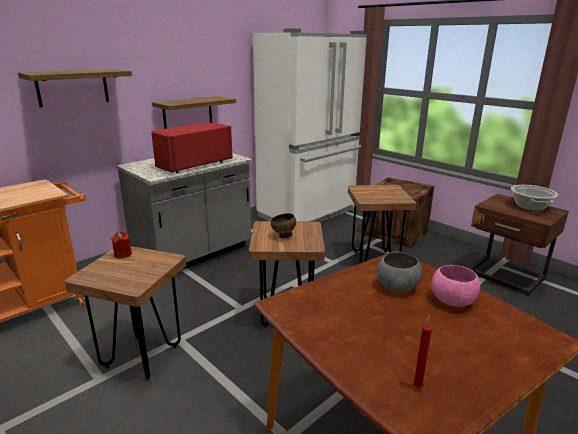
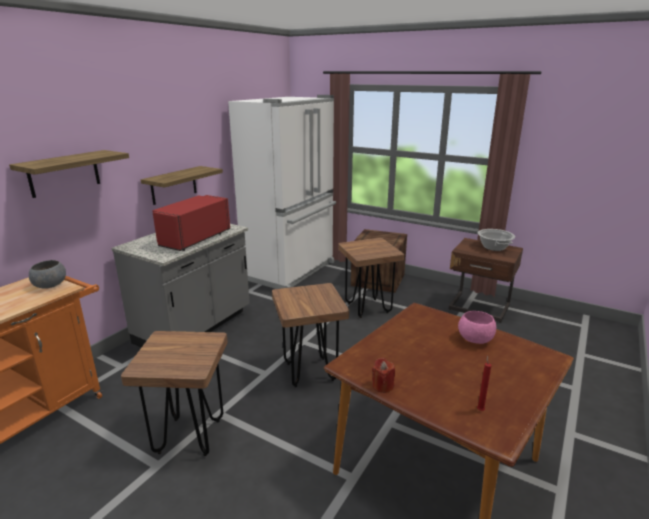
camera: 15 degrees left, 0 degrees up
red candle [111,231,132,259] -> red candle moved to [372,358,395,393]
brown bowl [271,213,296,238] -> none
grey bowl [377,252,422,292] -> grey bowl moved to [29,260,66,289]

